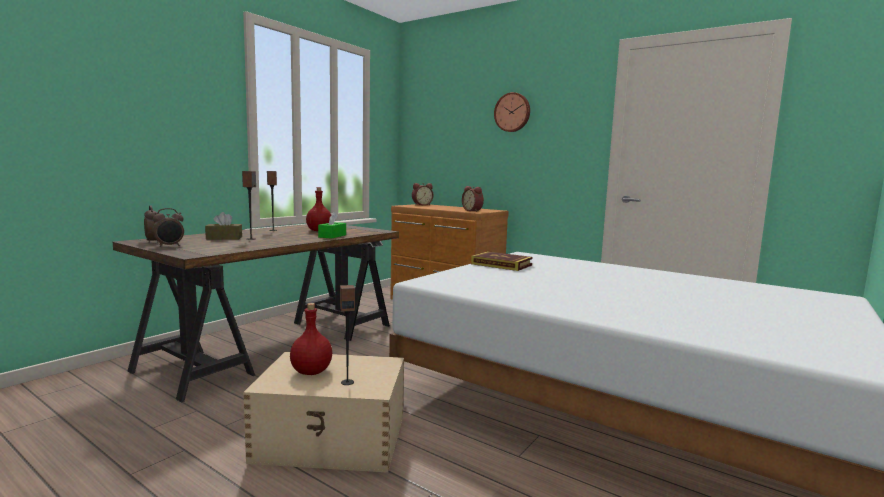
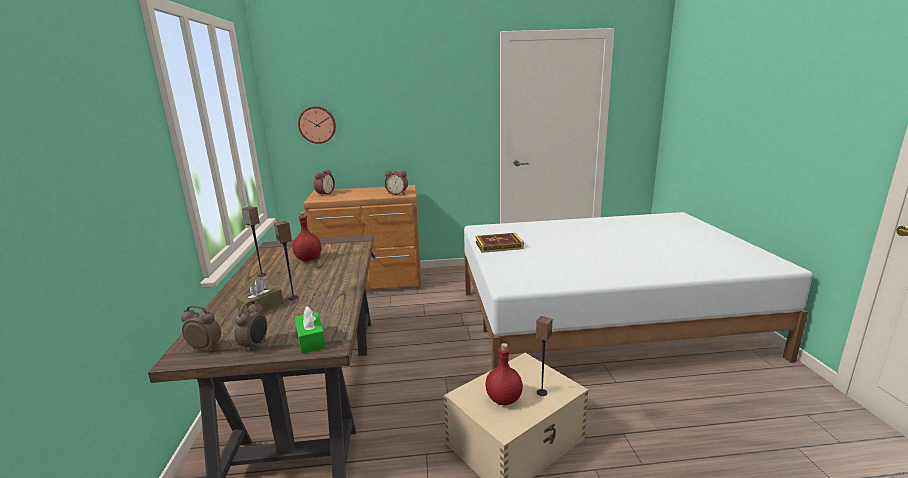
camera: 40 degrees left, 10 degrees up
green tissue box [318,212,346,239] -> green tissue box moved to [295,306,326,354]
wall clock [494,92,530,132] -> wall clock moved to [298,106,336,144]

